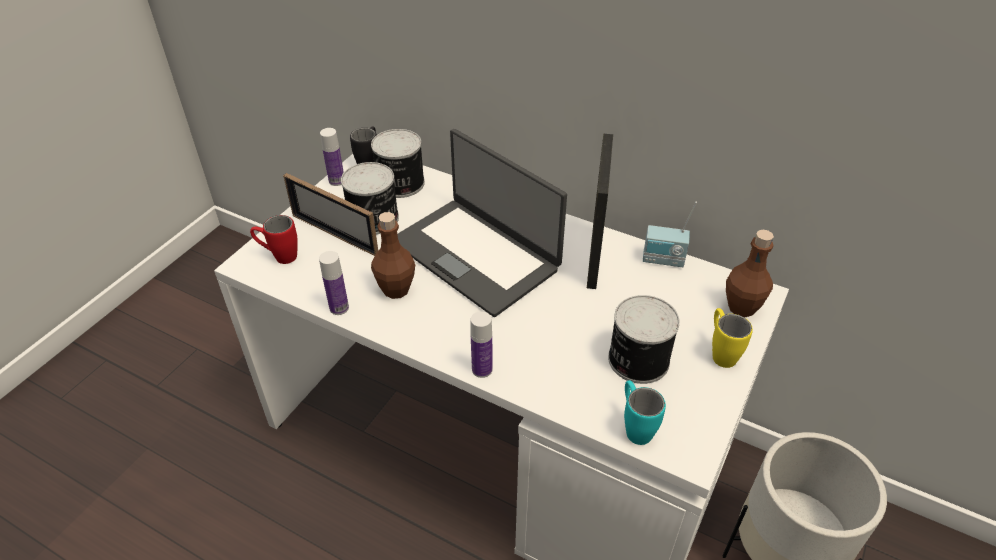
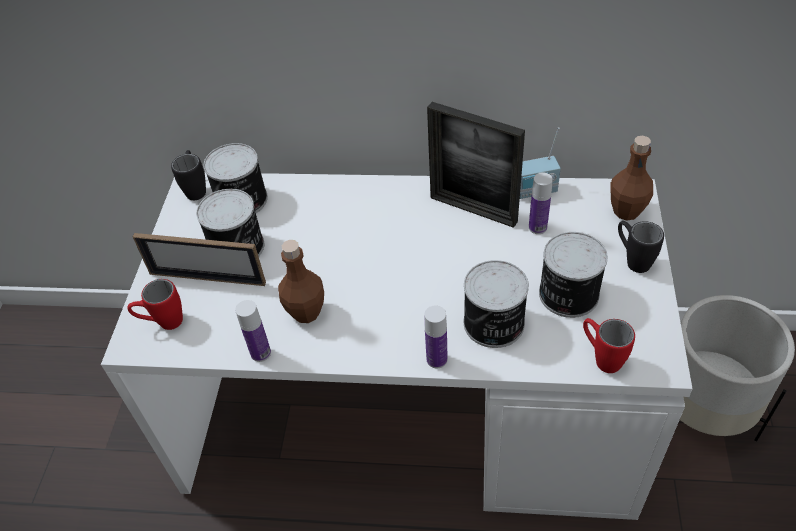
camera: 20 degrees left, 5 degrees up
bottle [320,128,344,186] -> bottle moved to [529,173,553,234]
laptop [397,129,567,317] -> none
picture frame [587,134,613,289] -> picture frame turned 45 degrees counterclockwise [427,102,525,228]
turquoise mug [624,380,666,445] -> red mug [583,318,635,373]
yellow mug [712,308,753,368] -> black mug [618,221,664,273]
none -> can [464,260,529,348]

